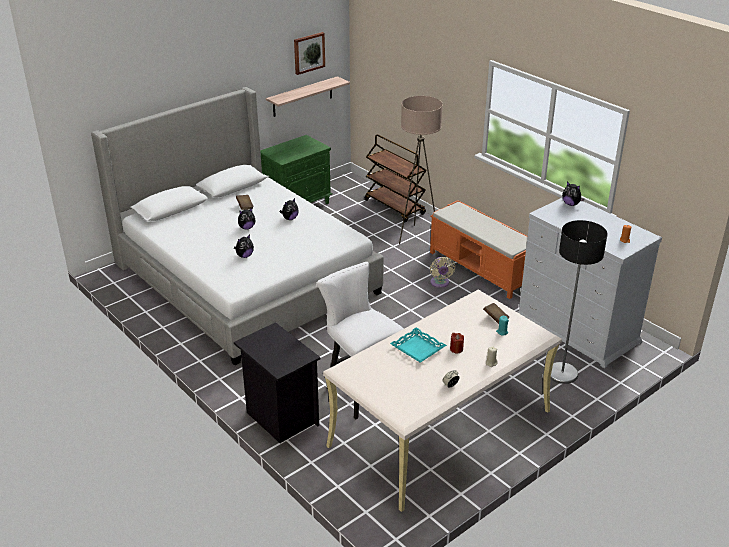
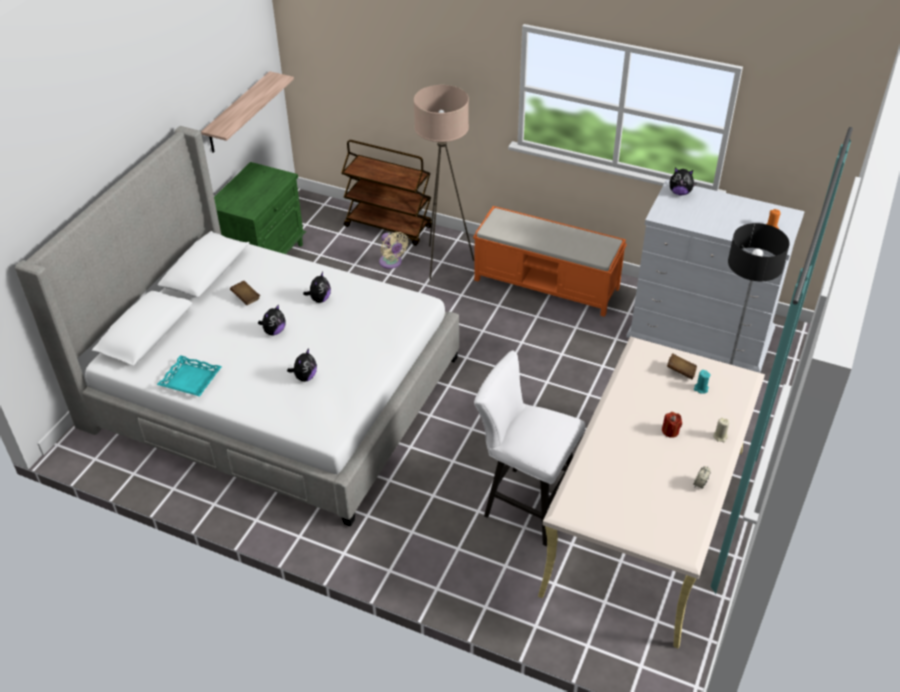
camera: 25 degrees left, 10 degrees up
black nightstand [234,322,320,443] -> none
picture [294,32,325,75] -> none
turquoise tray [390,328,447,363] -> turquoise tray moved to [157,355,222,396]
beige fan [430,257,455,288] -> beige fan moved to [379,232,408,269]

